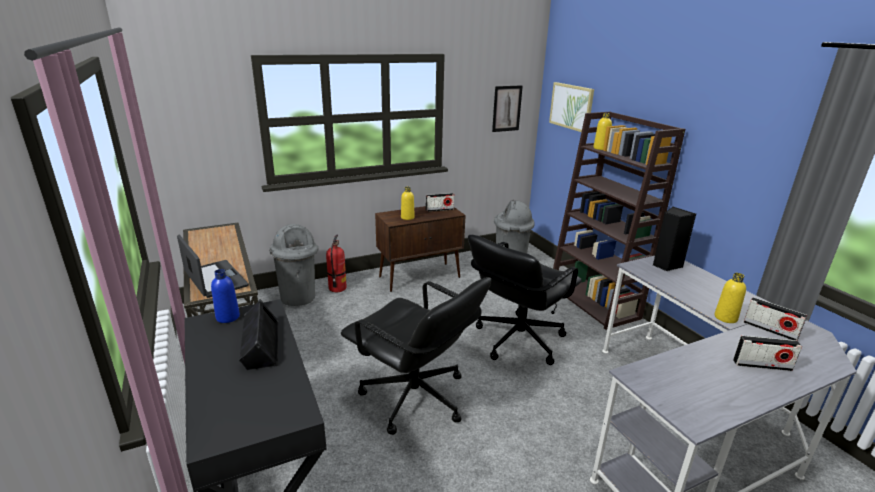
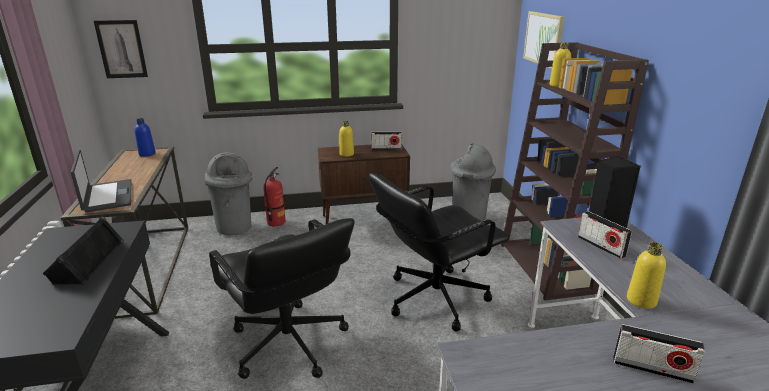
camera: 15 degrees right, 0 degrees up
blue bottle [211,269,240,323] -> blue bottle moved to [134,118,156,157]
picture [492,85,523,132] -> picture moved to [94,20,148,78]
radio [744,297,807,340] -> radio moved to [578,211,632,259]

